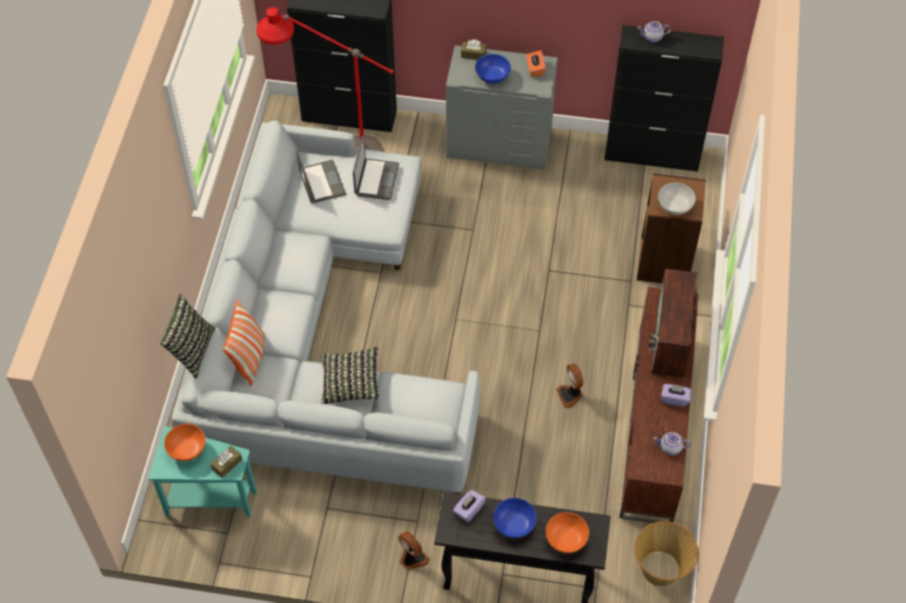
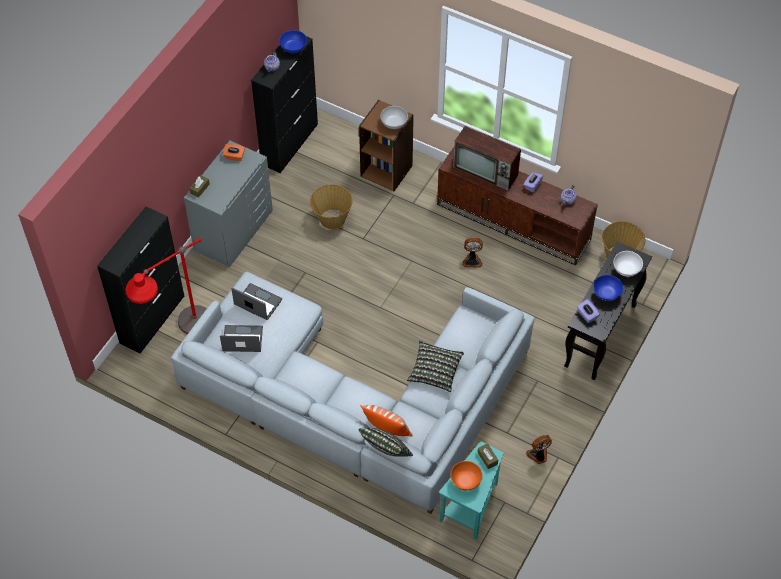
camera: 70 degrees left, 0 degrees up
fan [399,531,430,570] -> fan moved to [526,435,552,464]
blue bowl [475,54,511,84] -> blue bowl moved to [279,30,307,53]
orange bowl [545,512,589,553] -> white bowl [613,251,643,277]
none -> basket [310,185,353,229]

